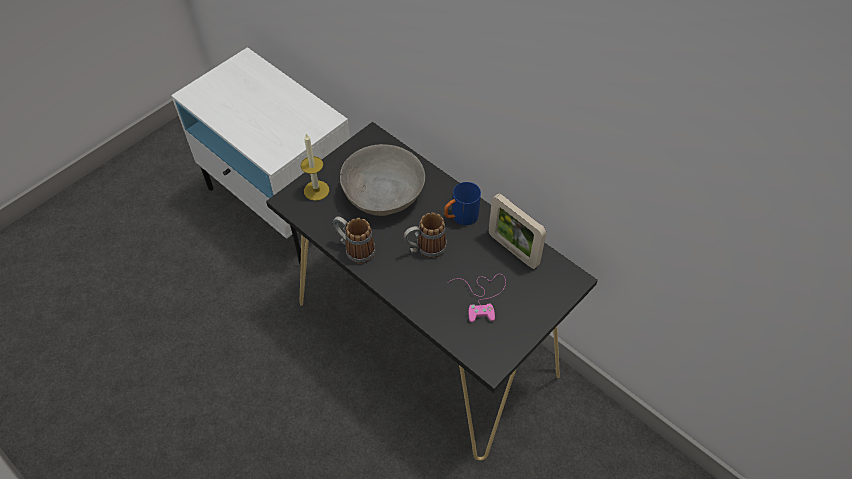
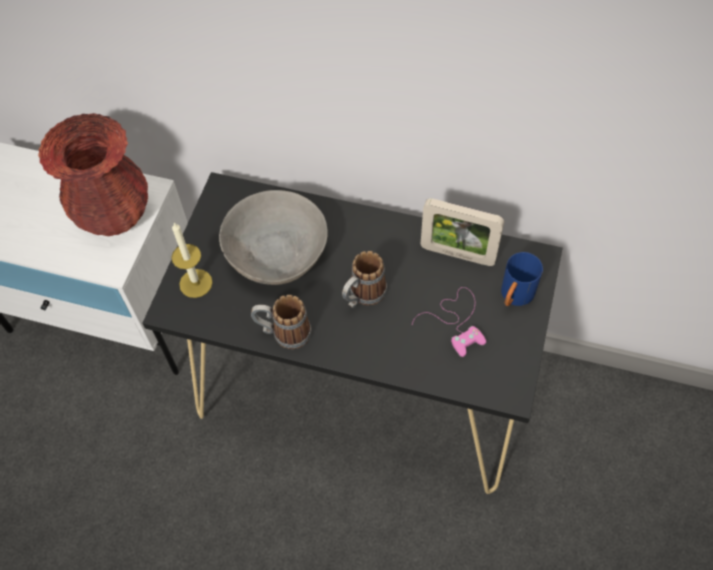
camera: 25 degrees left, 5 degrees up
blue mug [444,182,481,225] -> blue mug moved to [501,252,543,306]
none -> red vase [38,113,148,236]

